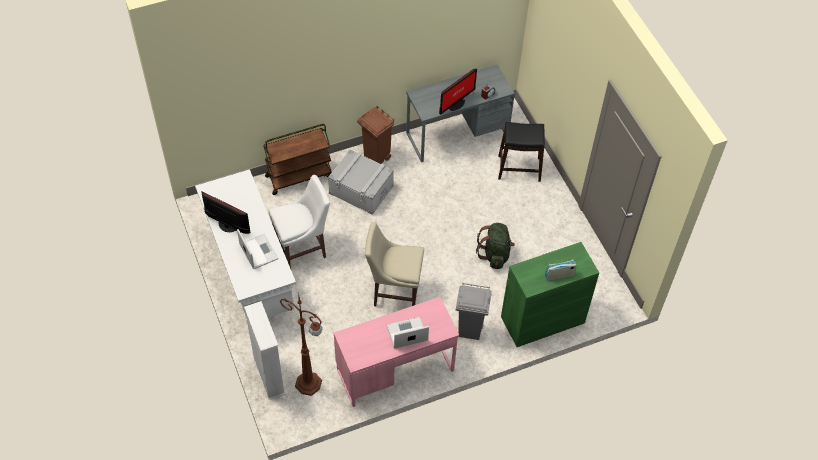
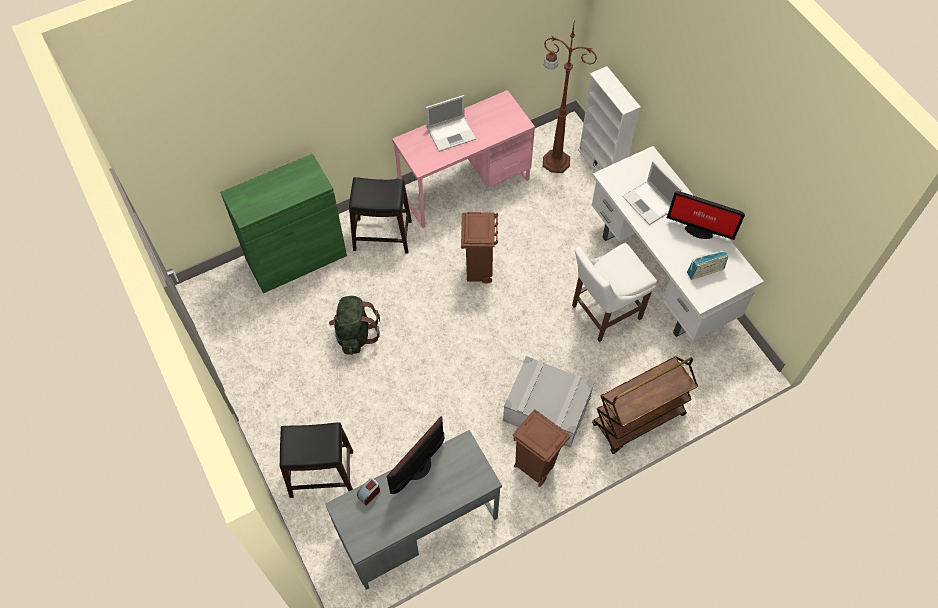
camera: 175 degrees right, 5 degrees up
beige chair [365,222,424,306] -> brown trash can [461,212,498,284]
grey trash can [456,283,492,340] -> black stool [349,177,412,254]
radio [545,259,577,281] -> radio moved to [687,250,728,280]

